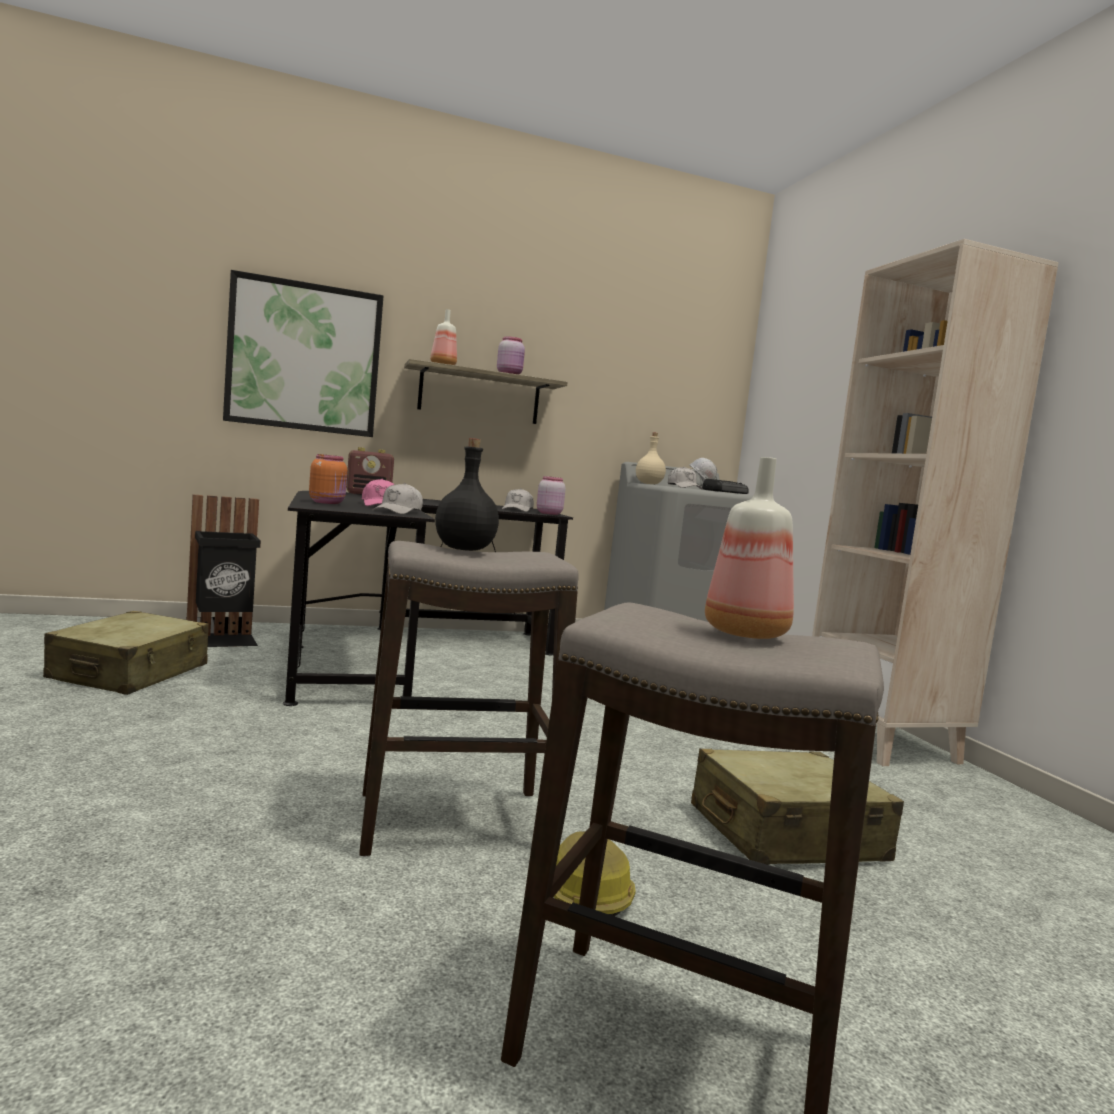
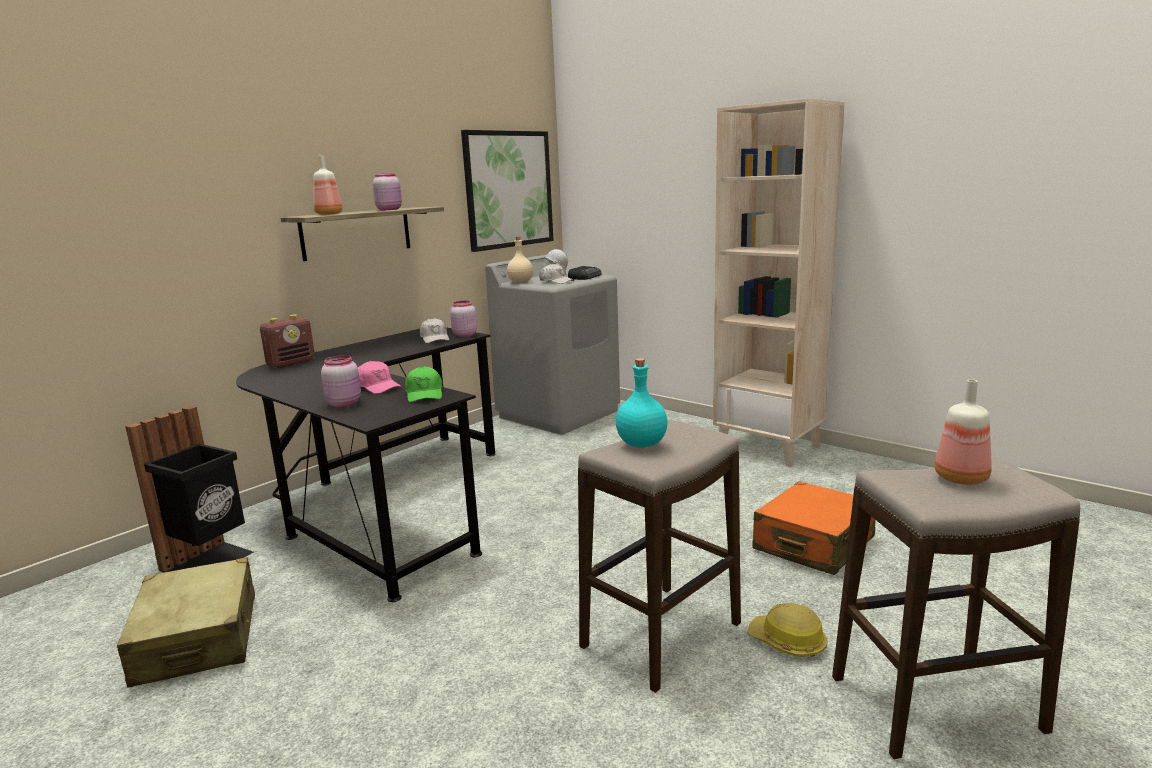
camera: 30 degrees left, 10 degrees up
picture [223,270,383,437] -> picture moved to [461,130,554,252]
orange jar [309,454,347,504] -> pink jar [321,355,361,407]
white cap [372,483,423,514] -> green cap [405,366,442,402]
black bottle [435,438,499,551] -> turquoise bottle [616,358,668,448]
beige suitcase [691,748,904,865] -> orange suitcase [753,481,876,575]

